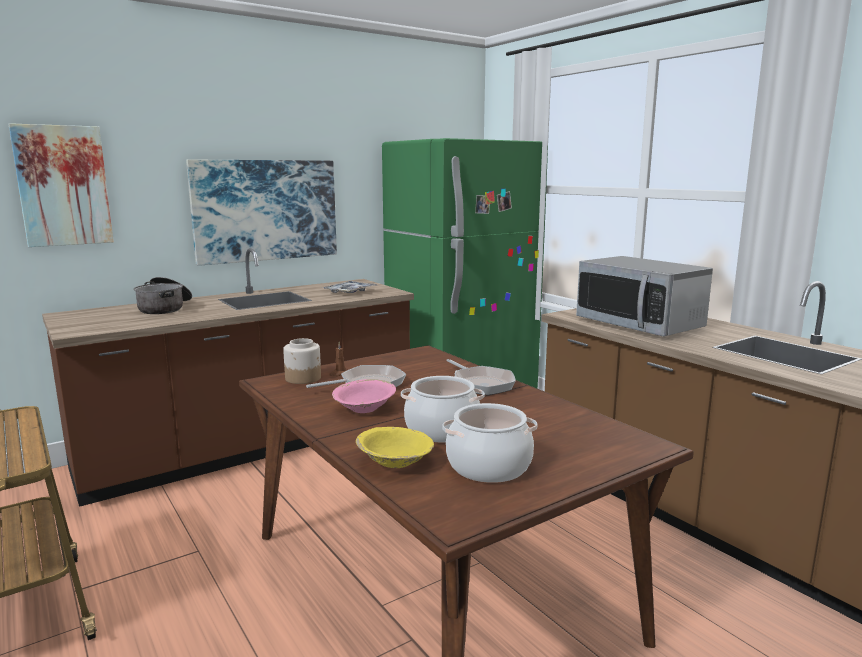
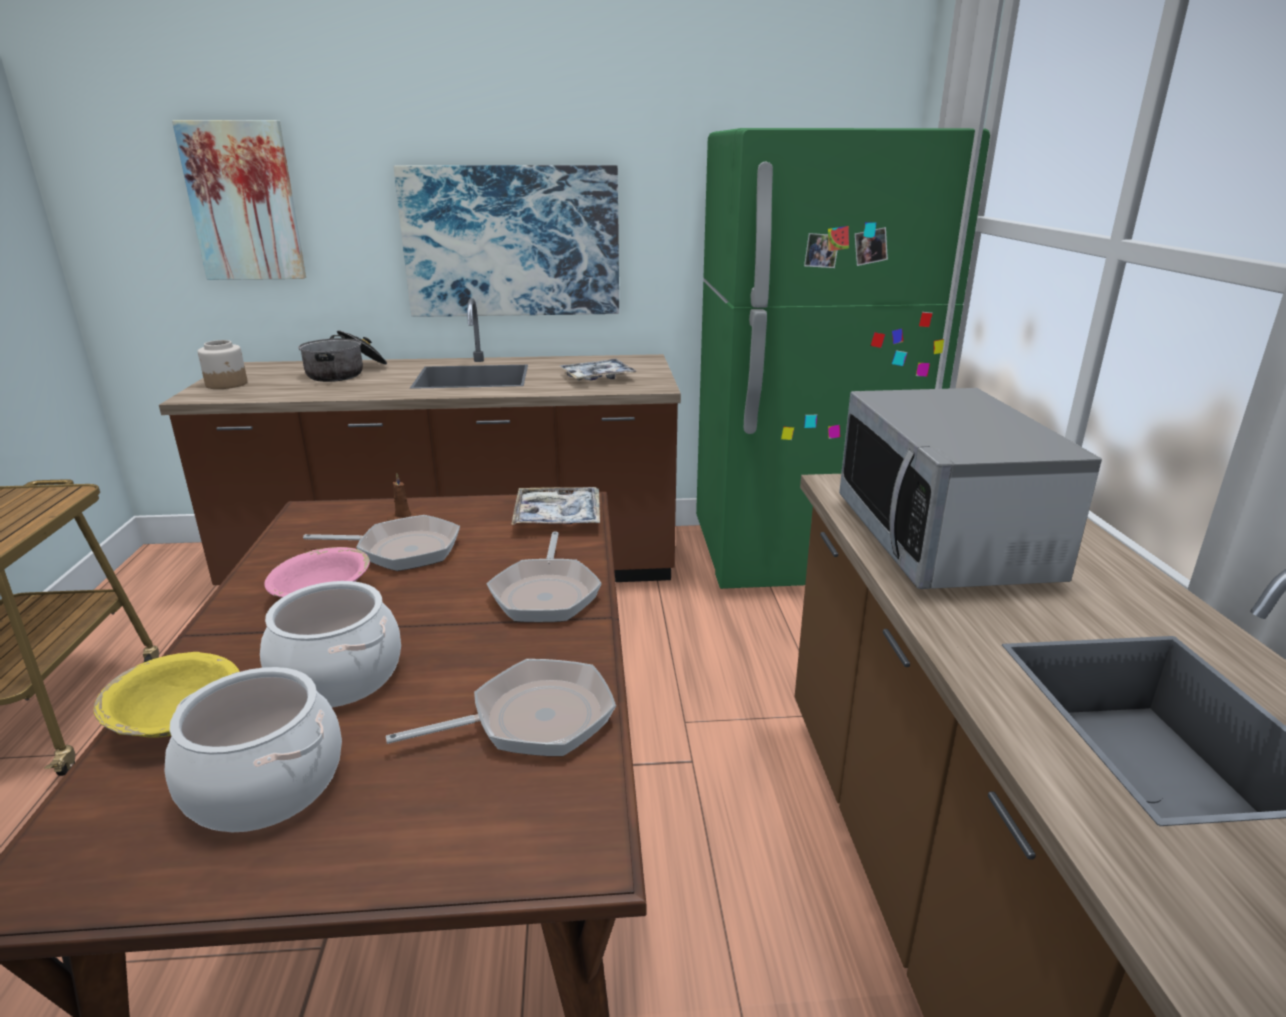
camera: 30 degrees right, 10 degrees up
jar [283,338,321,384] -> jar moved to [198,340,248,389]
none -> frying pan [386,659,616,756]
none -> tray [511,487,600,525]

